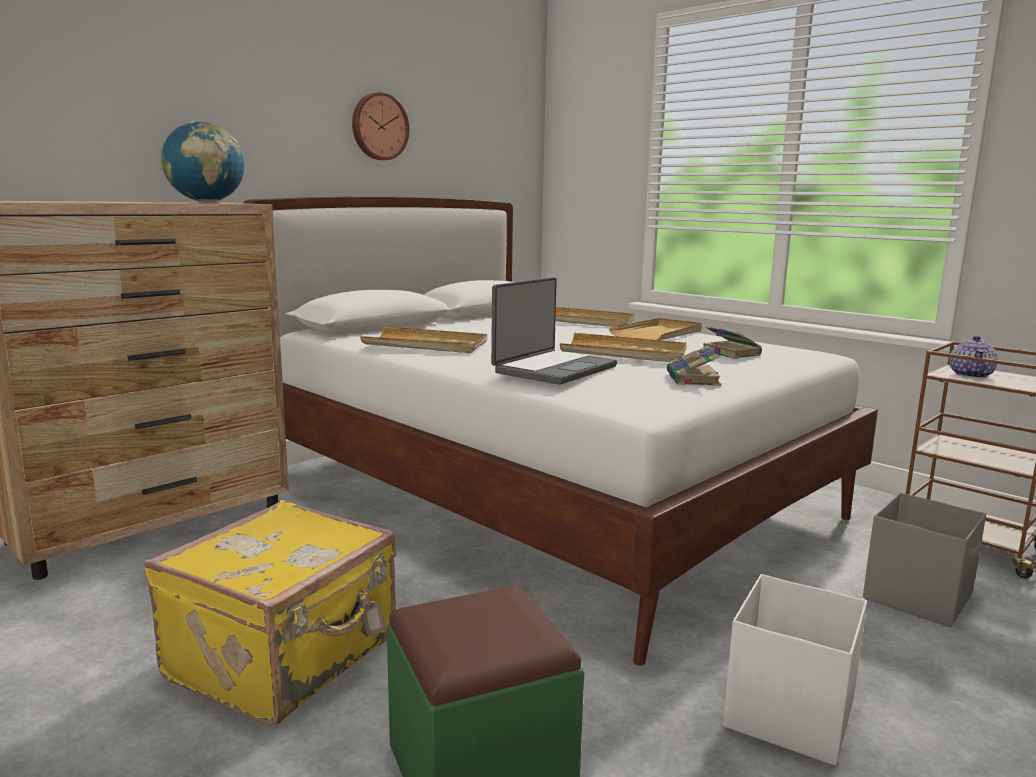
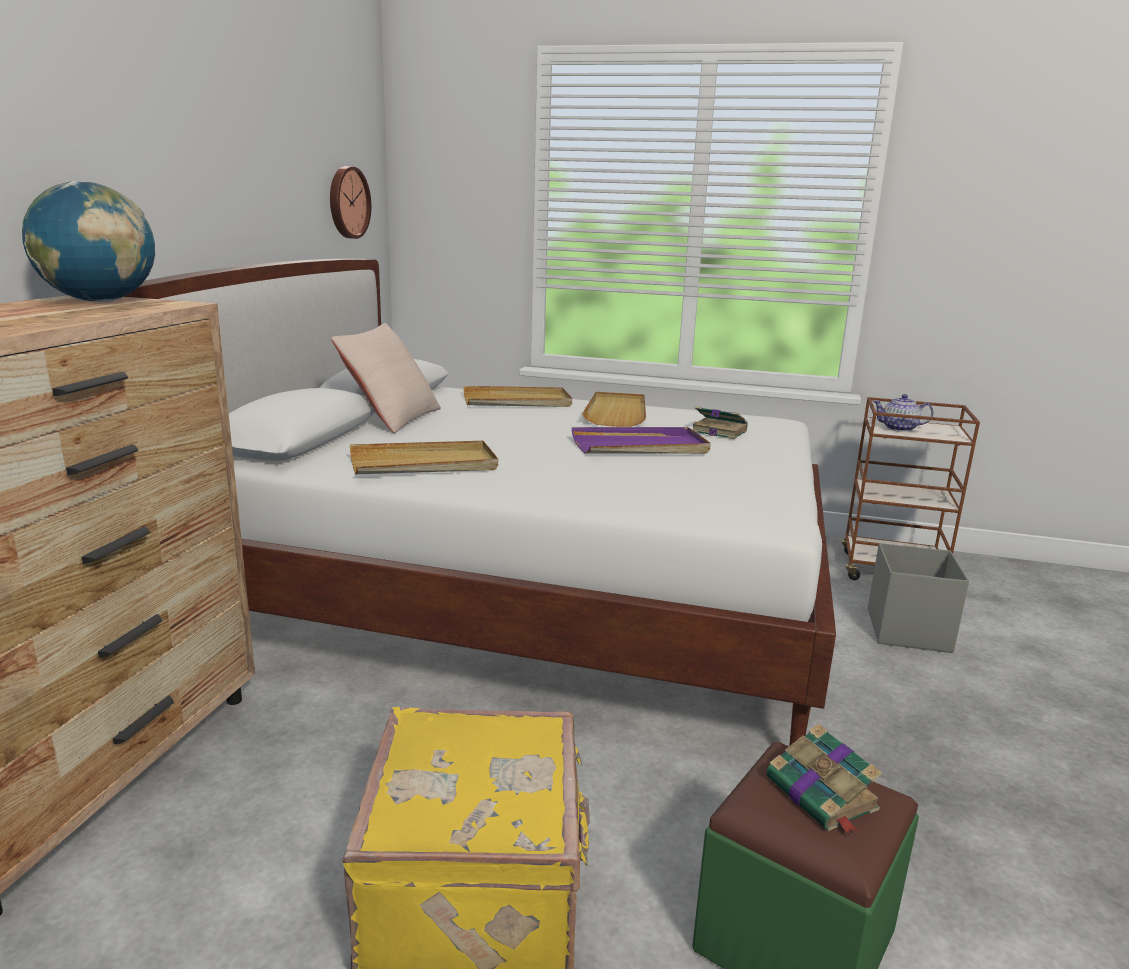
camera: 30 degrees left, 5 degrees up
wall clock [352,92,409,160] -> wall clock moved to [330,166,371,239]
laptop [491,277,617,385] -> none
beige tray [560,333,687,362] -> purple tray [572,427,711,454]
book [667,345,722,386] -> book moved to [766,724,882,835]
white storage box [723,574,867,765] -> none
teapot [949,335,998,378] -> teapot turned 105 degrees clockwise [873,394,934,432]
none -> beige pillow [331,323,441,433]

